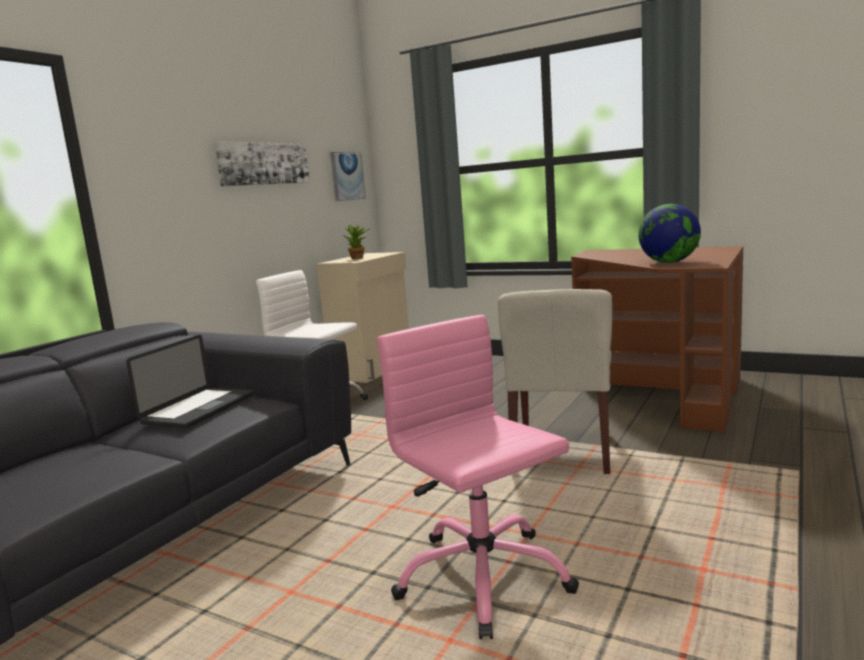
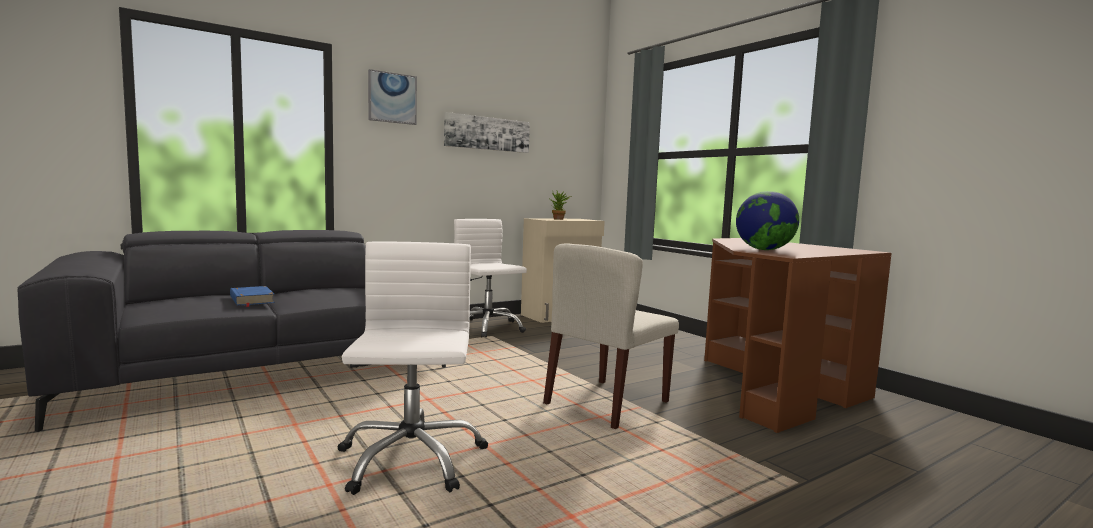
camera: 25 degrees right, 5 degrees down
laptop [126,335,253,428] -> none
picture [330,152,366,201] -> picture moved to [368,69,417,125]
pink office chair [377,315,579,639] -> white office chair [338,242,488,495]
none -> blue book [230,286,275,307]

